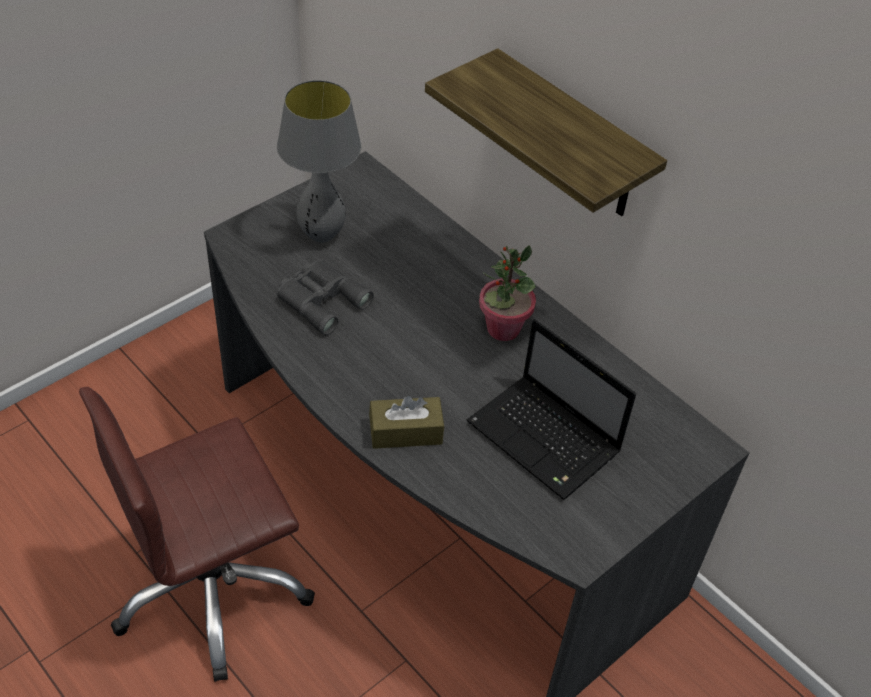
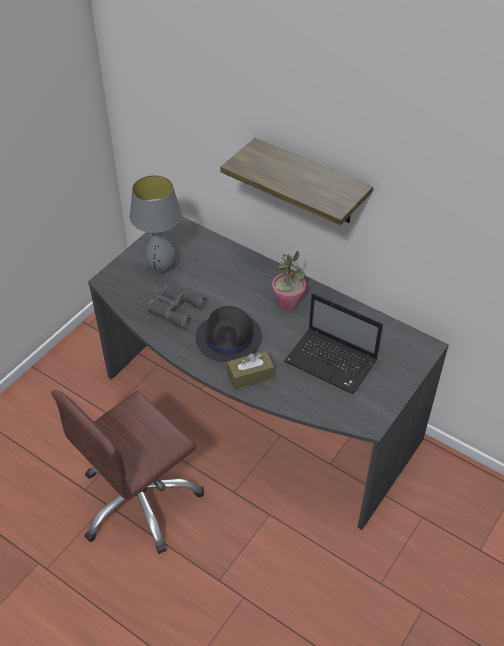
camera: 10 degrees left, 0 degrees up
none -> black hat [195,306,262,362]

